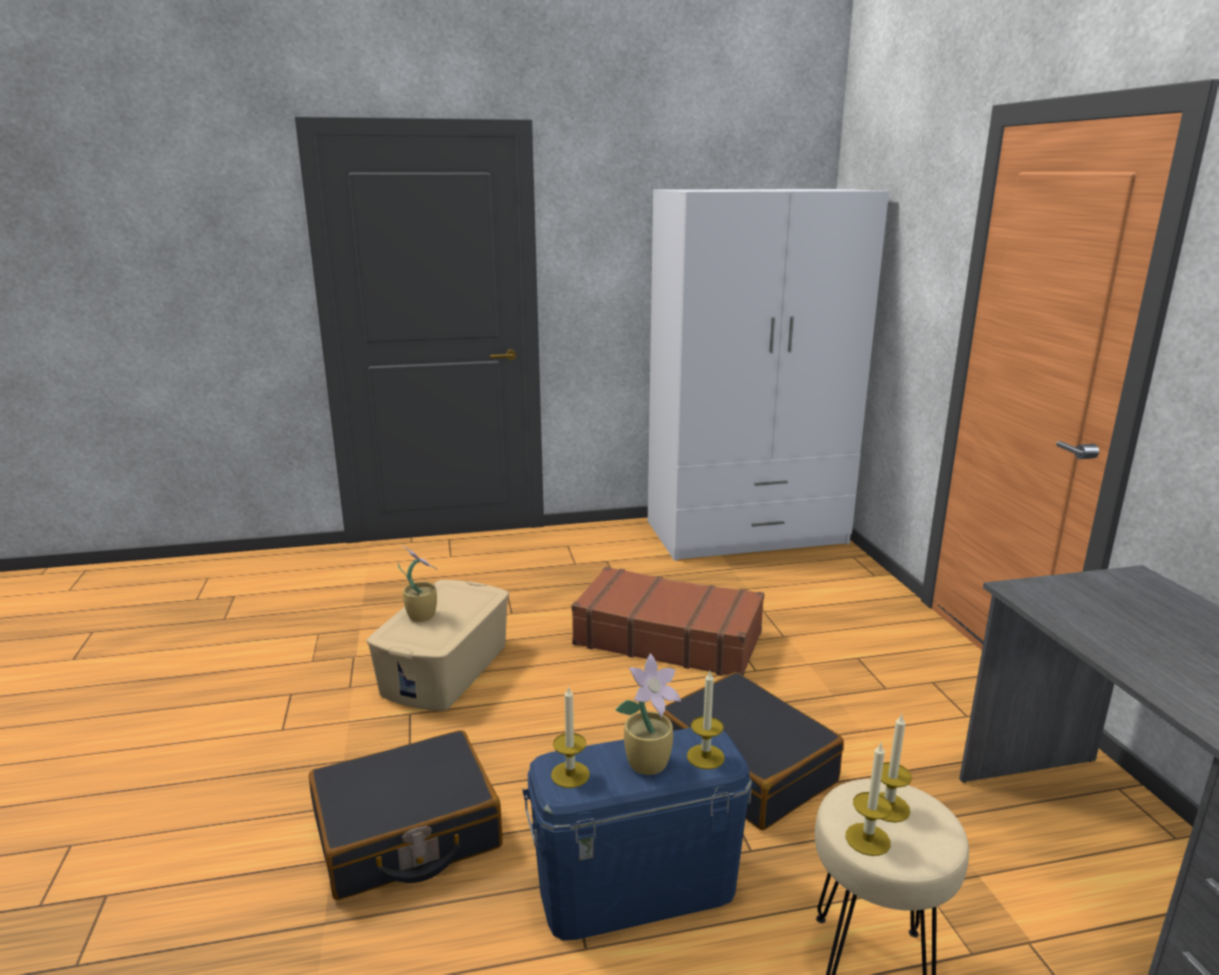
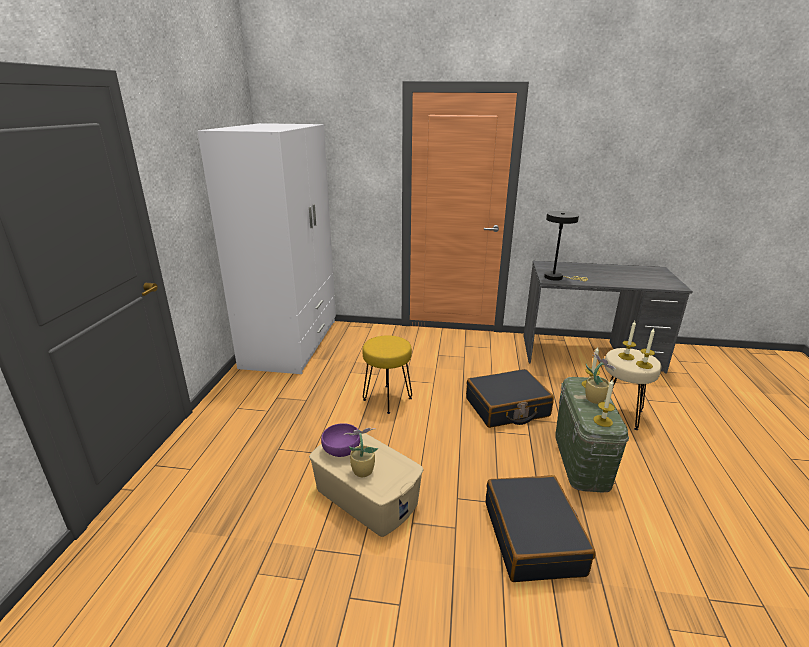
camera: 70 degrees left, 5 degrees up
blue storage box [522,728,755,941] -> green storage box [555,377,629,493]
brown suitcase [572,567,764,676] -> yellow stool [362,335,412,414]
none -> purple bowl [321,423,360,457]
none -> black table lamp [544,211,588,281]

